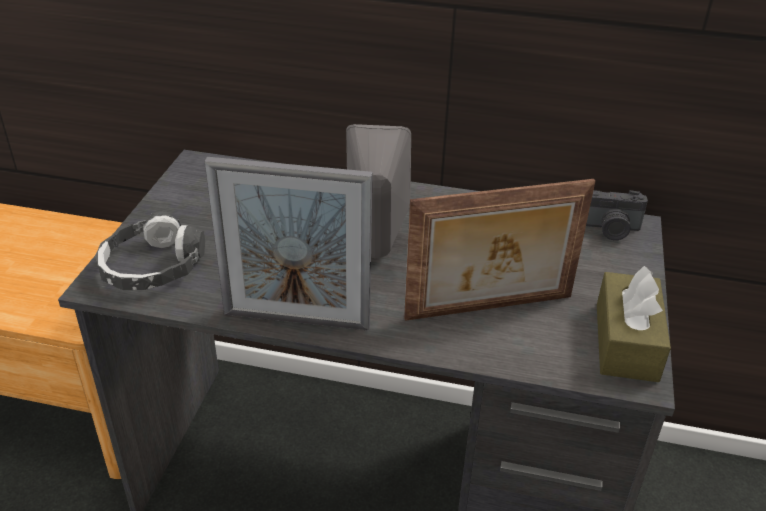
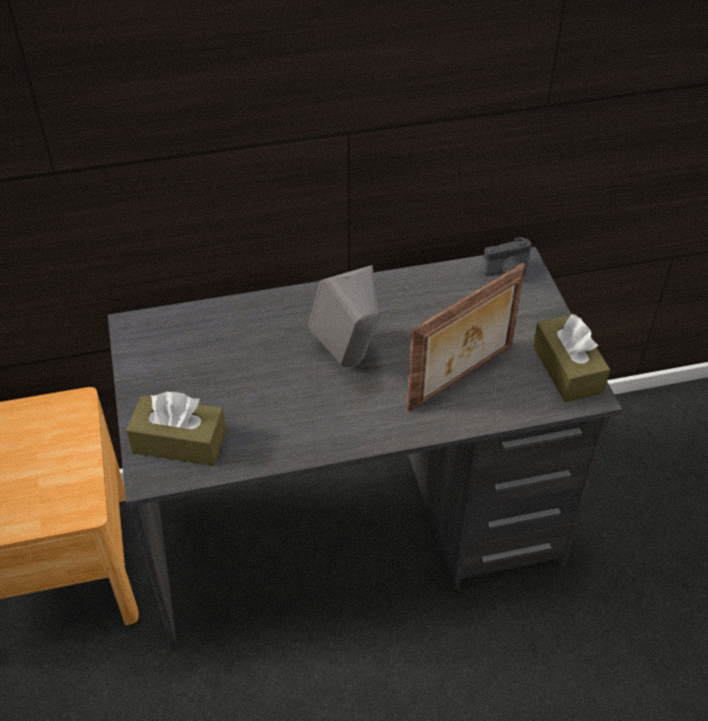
camera: 25 degrees left, 10 degrees up
headphones [95,211,205,290] -> brown tissue box [126,392,226,466]
picture frame [204,157,372,331] -> none

